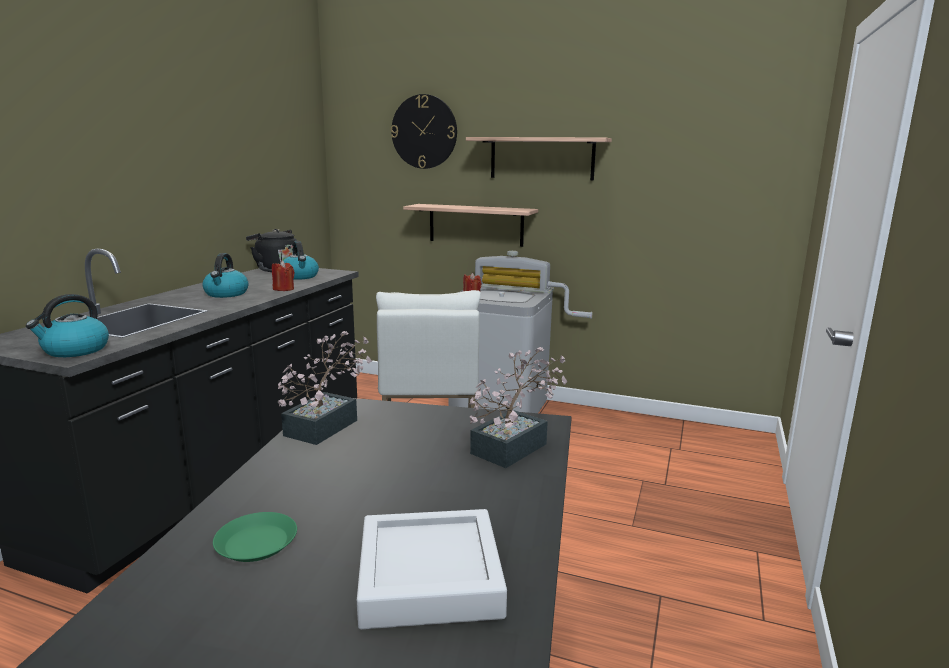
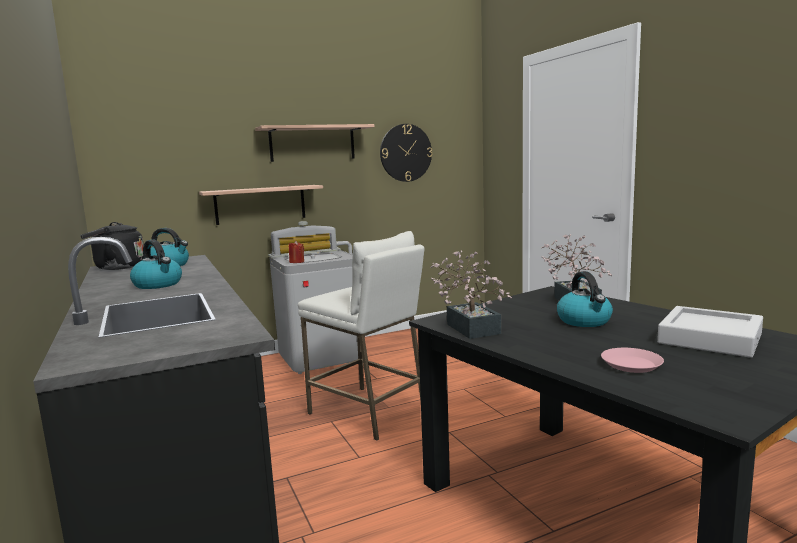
camera: 45 degrees left, 5 degrees down
kettle [26,294,109,357] -> kettle moved to [557,271,613,327]
green plate [213,512,297,562] -> pink plate [601,348,664,373]
red candle [272,260,295,291] -> none
wall clock [391,94,457,169] -> wall clock moved to [380,124,432,182]

